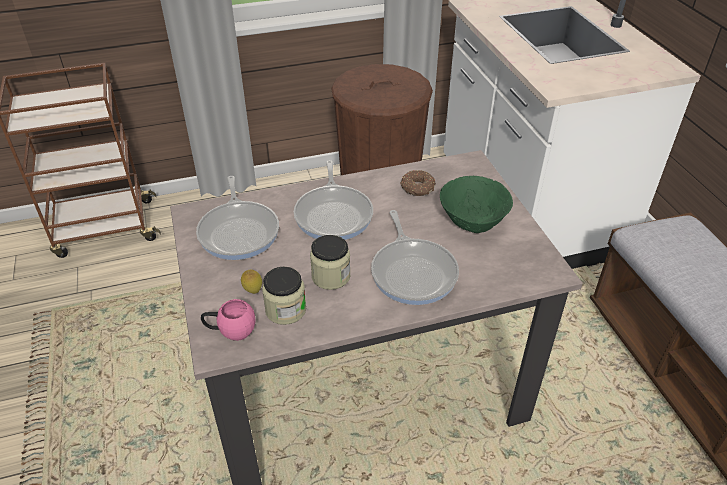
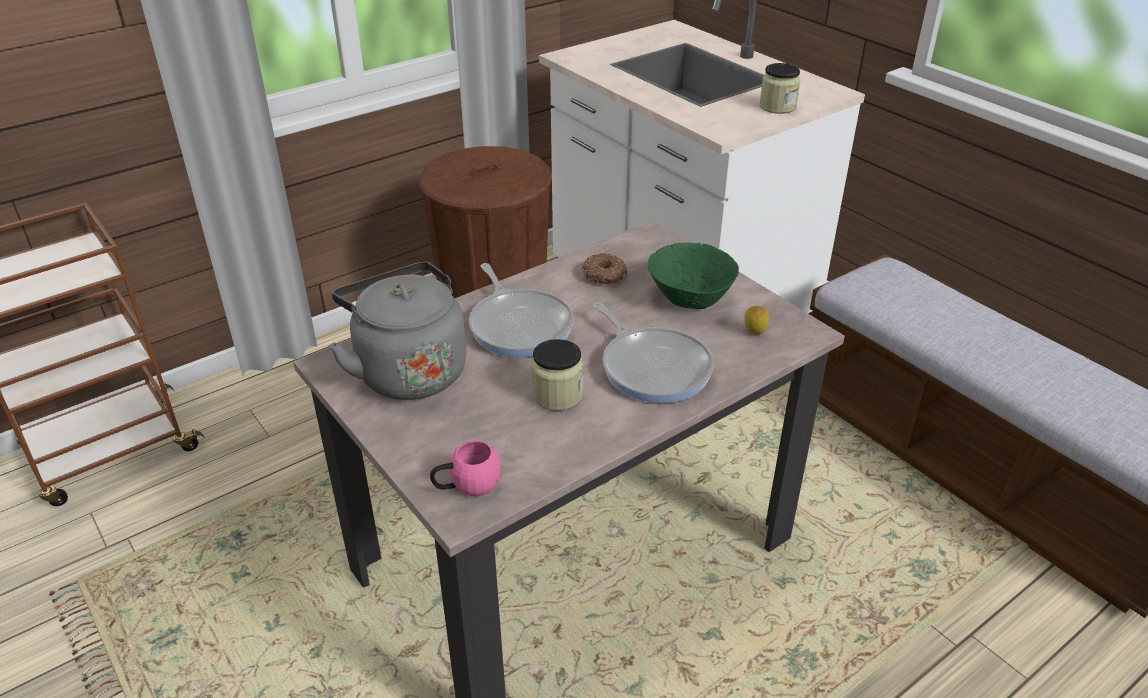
camera: 20 degrees left, 5 degrees down
frying pan [196,176,279,260] -> grey kettle [329,262,467,400]
lemon [241,270,262,294] -> lemon moved to [744,306,769,335]
jar [262,267,306,325] -> jar moved to [759,63,801,114]

